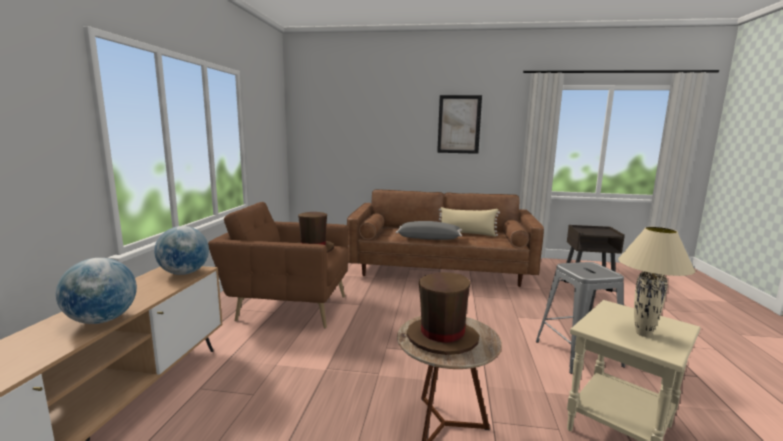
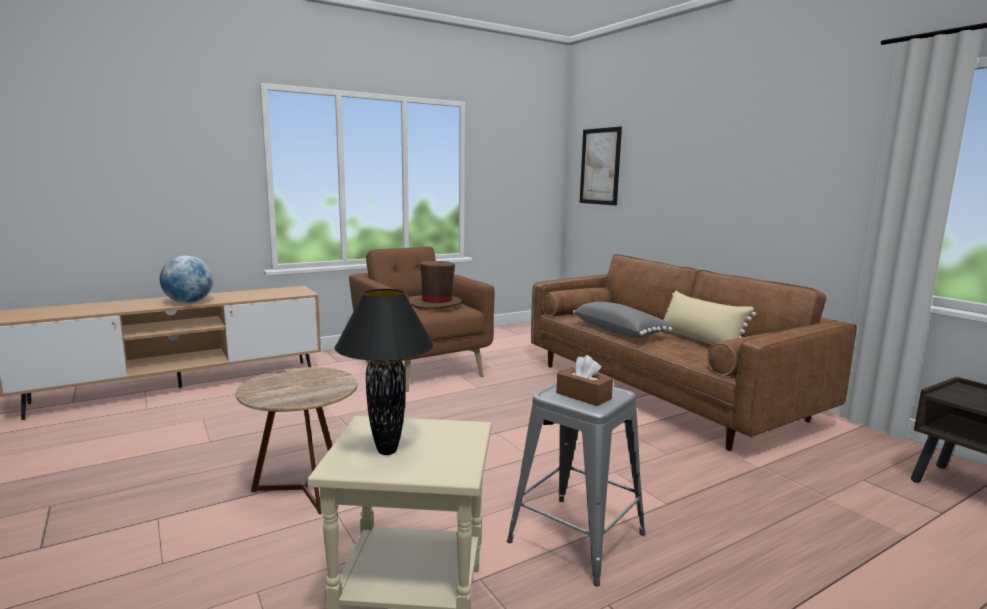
camera: 50 degrees right, 0 degrees up
globe [154,226,209,275] -> none
brown hat [407,272,479,355] -> none
picture [437,95,482,154] -> picture moved to [580,126,622,205]
beige table lamp [618,227,695,337] -> black table lamp [335,289,434,455]
none -> brown tissue box [556,355,613,406]

